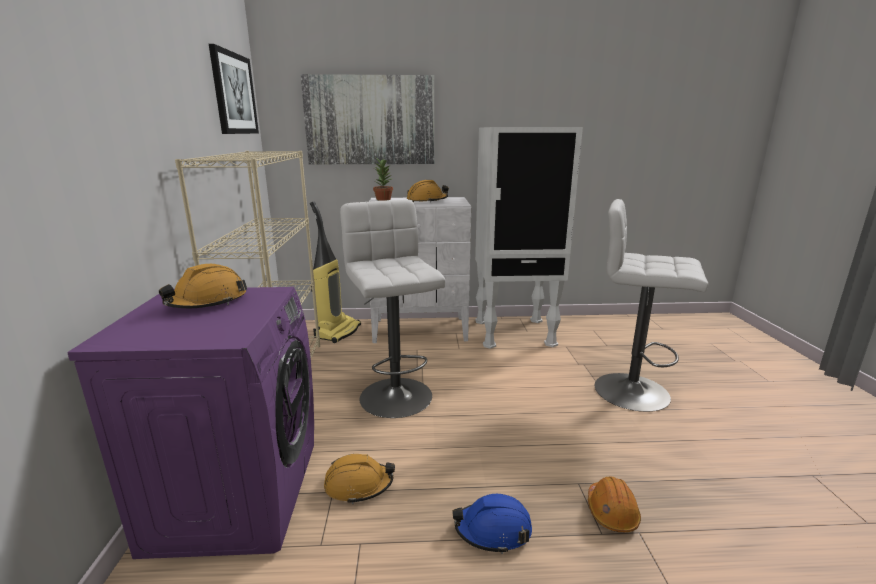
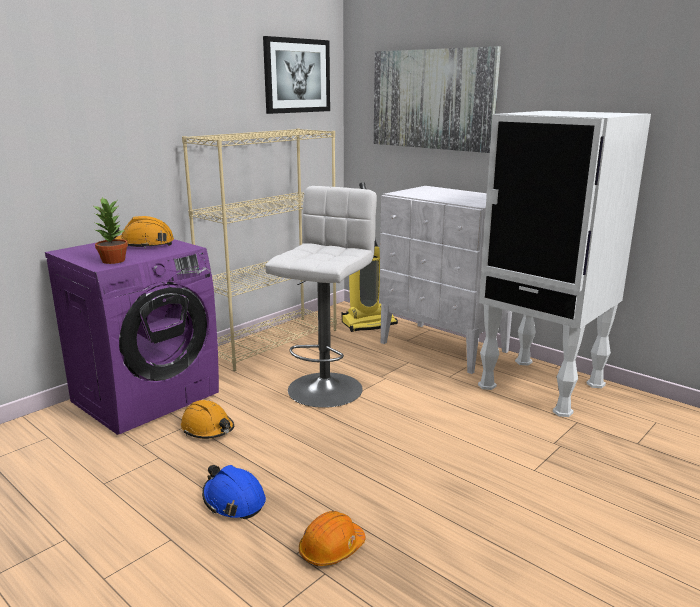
camera: 45 degrees right, 0 degrees up
potted plant [373,158,393,201] -> potted plant moved to [94,197,128,264]
orange hard hat [407,180,449,202] -> none
white stool [595,199,708,412] -> none

